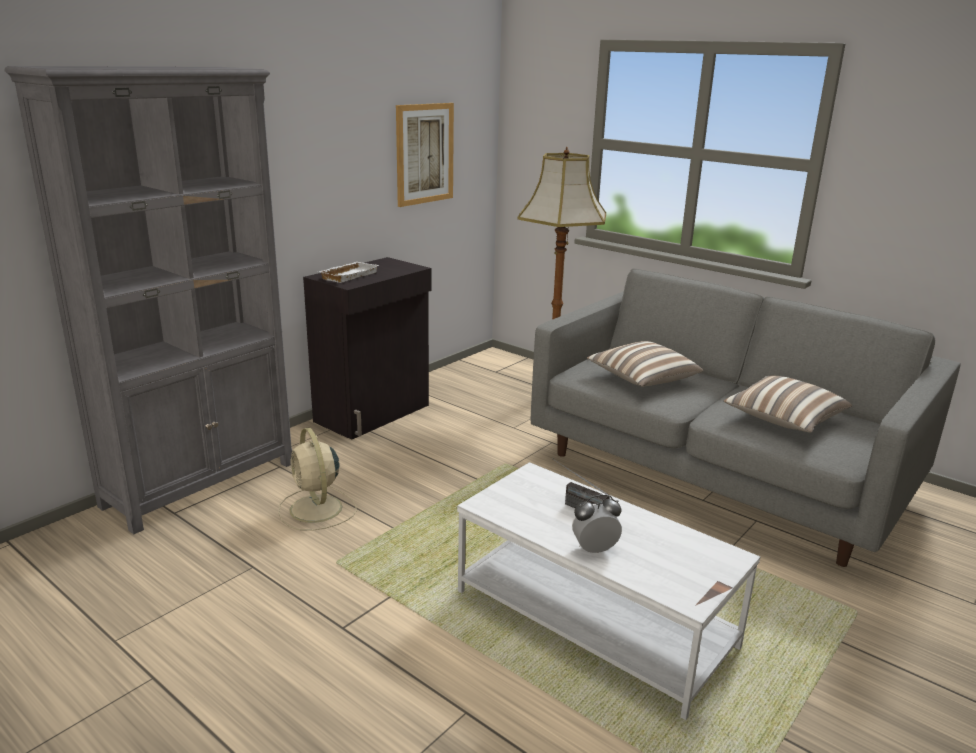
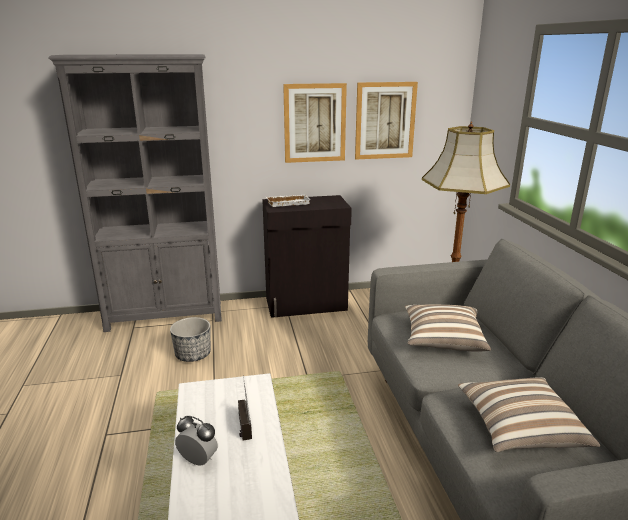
camera: 40 degrees right, 0 degrees up
beige fan [278,428,356,531] -> planter [170,317,211,362]
none -> picture [283,83,347,163]

